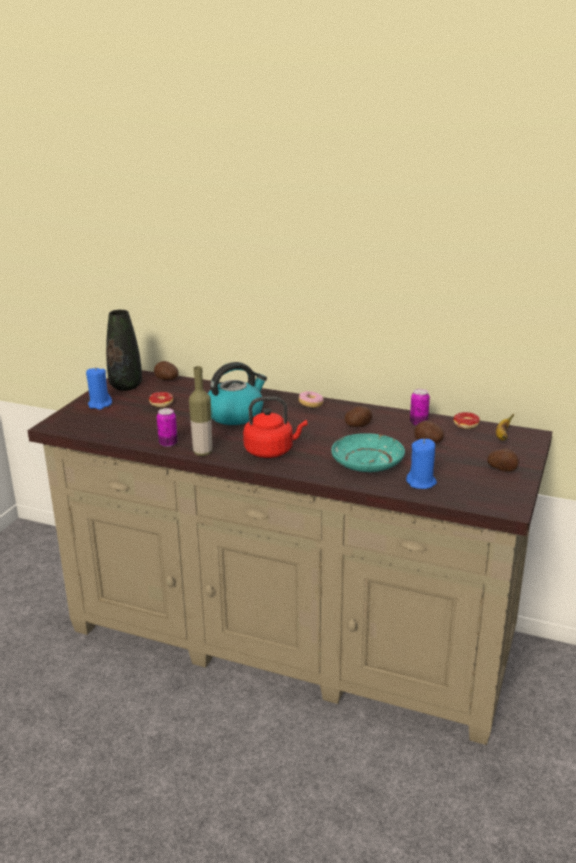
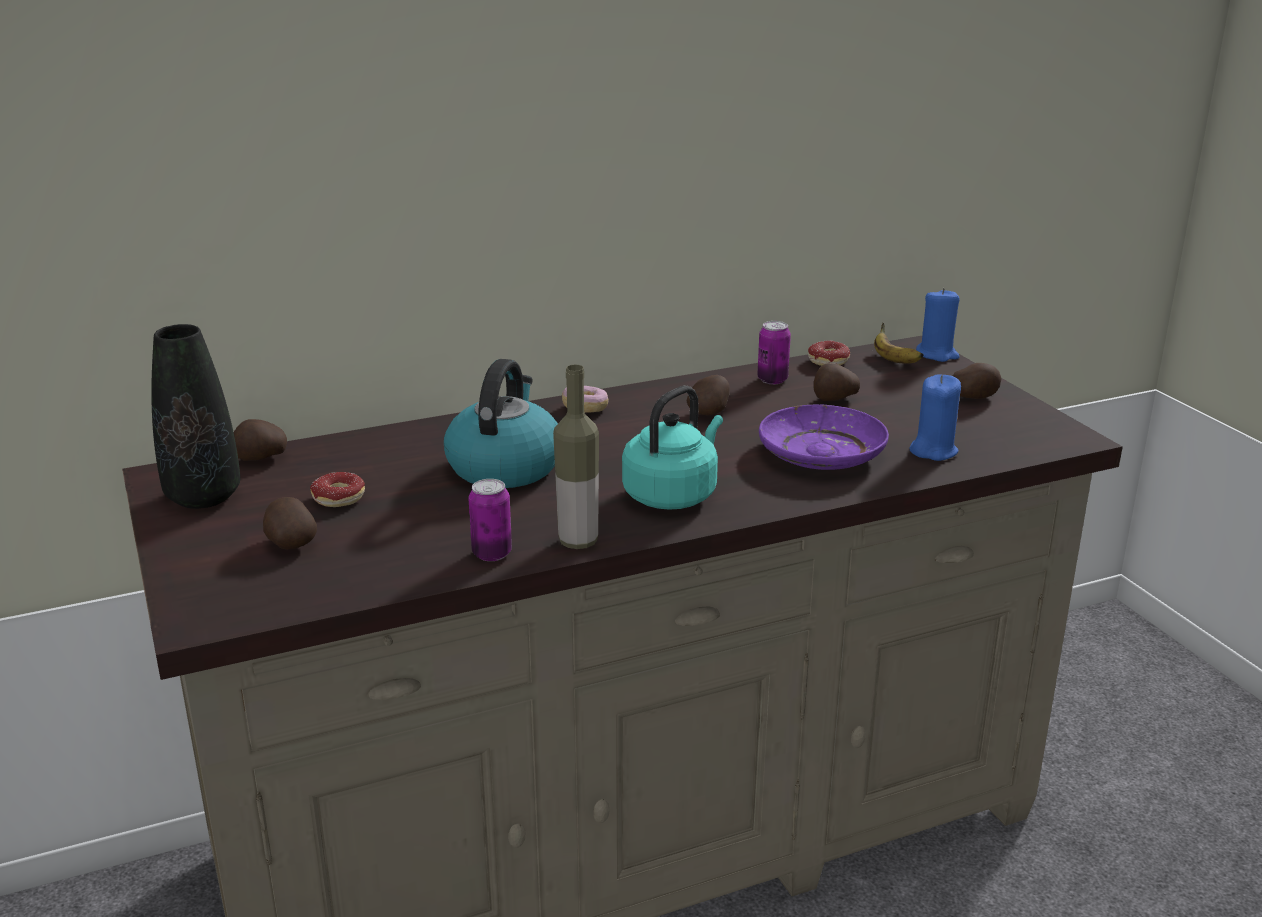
camera: 45 degrees left, 0 degrees up
blue candle [86,367,112,410] -> blue candle moved to [916,288,960,362]
red kettle [243,396,307,458] -> turquoise kettle [622,386,723,510]
turquoise plate [331,433,405,472] -> purple plate [759,405,889,470]
none -> potato [263,497,317,550]

